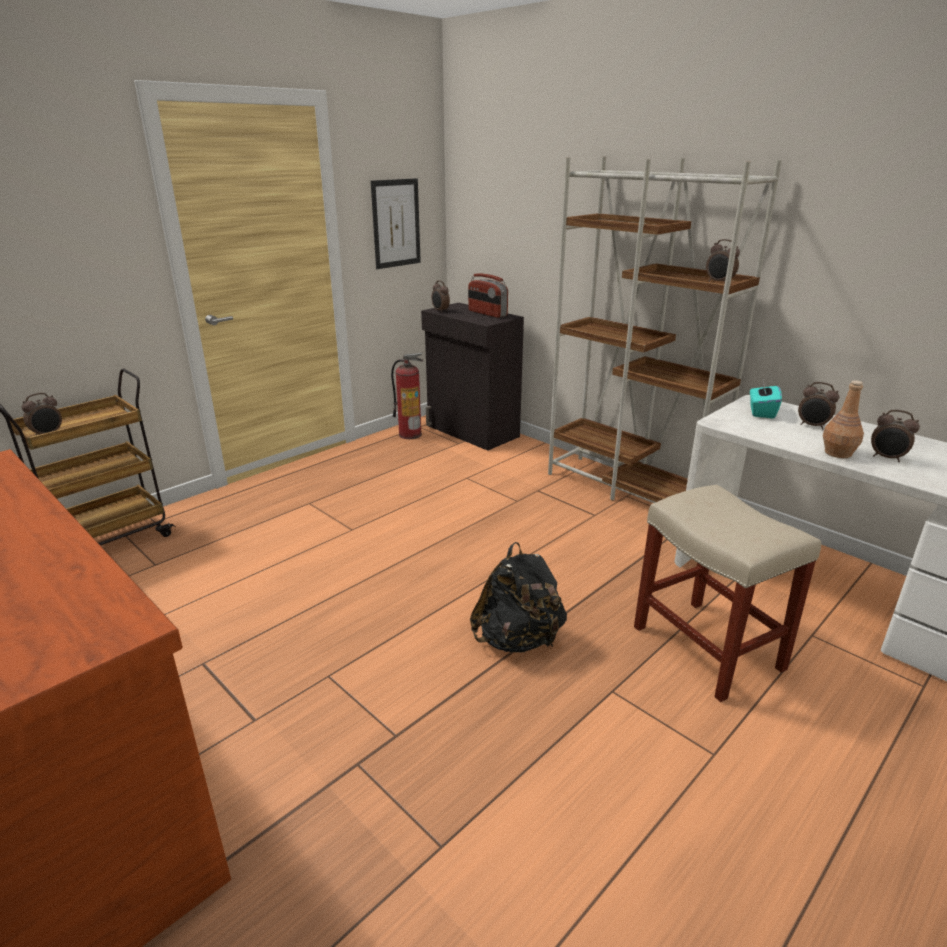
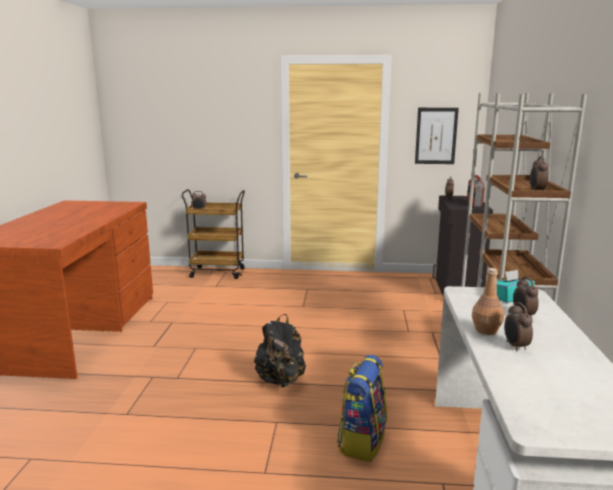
camera: 50 degrees right, 10 degrees down
fire extinguisher [391,353,423,439] -> none
beige stool [634,485,821,702] -> backpack [337,355,387,462]

